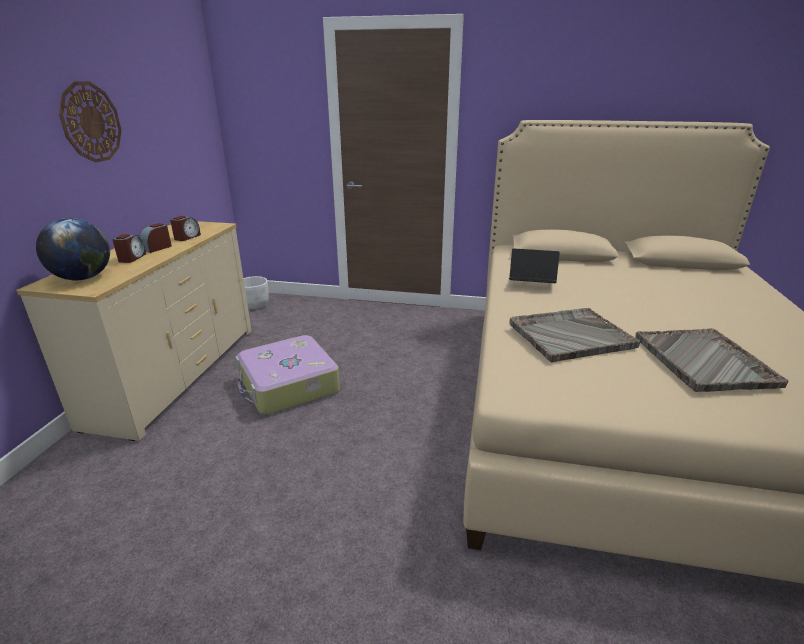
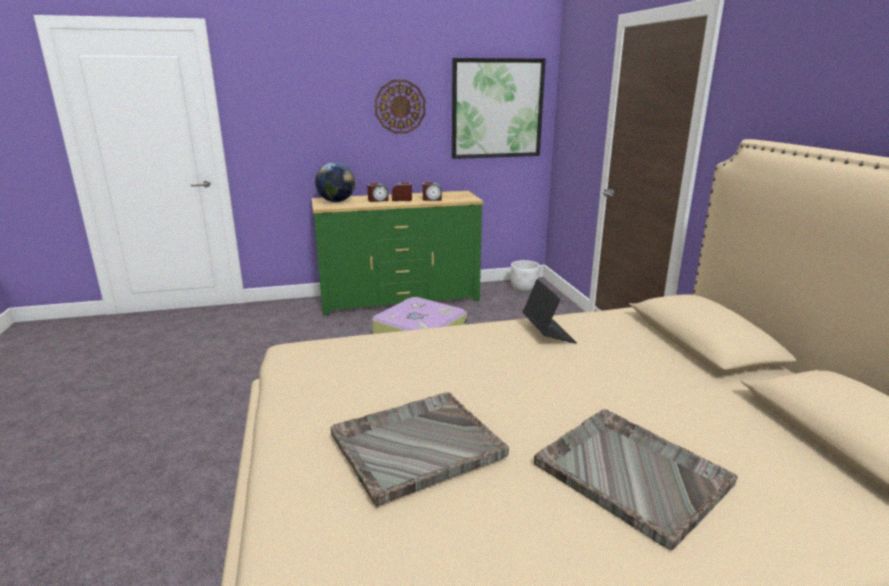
camera: 65 degrees right, 5 degrees down
beige dresser [16,221,252,441] -> green dresser [312,191,483,315]
grey tray [510,308,640,363] -> grey tray moved to [534,409,738,550]
none -> picture [452,58,546,159]

